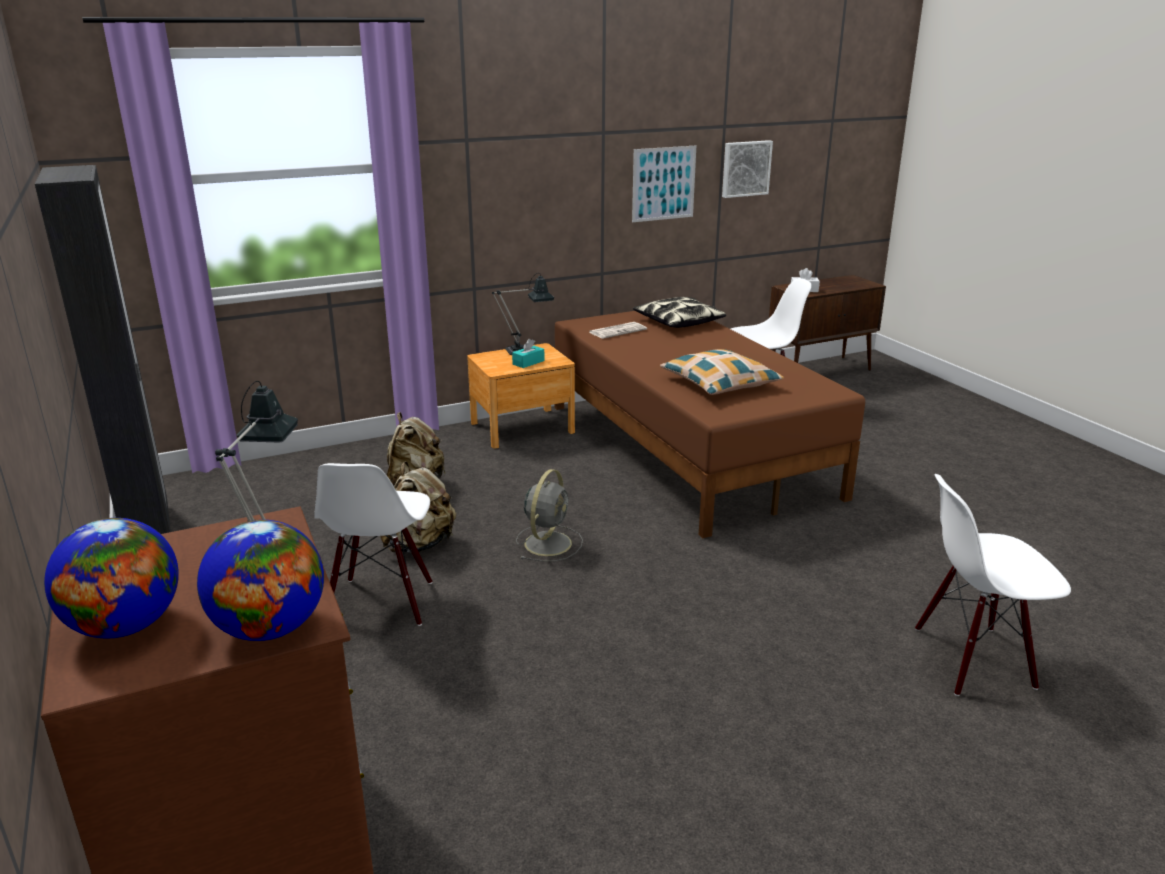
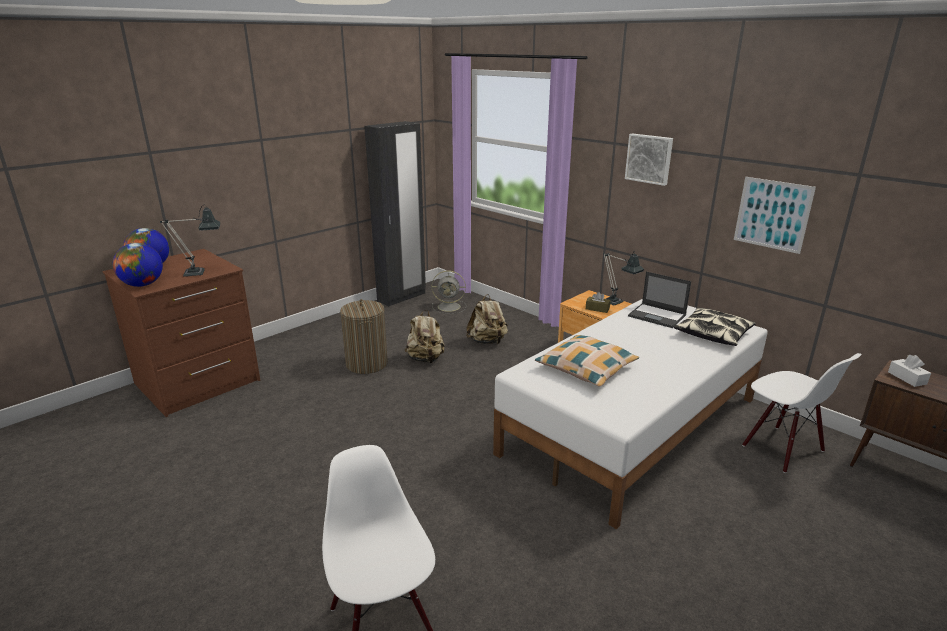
camera: 70 degrees right, 0 degrees up
white chair [314,463,432,626] -> laundry basket [340,299,388,374]
turquoise tissue box [512,339,545,368] -> brown tissue box [586,292,611,313]
grey fan [516,469,583,561] -> grey fan moved to [432,271,466,314]
brown bed [555,311,865,538] -> white bed [493,299,768,529]
newspaper [589,322,647,339] -> laptop [628,272,691,328]
picture [722,140,773,198] -> picture moved to [625,133,673,186]

